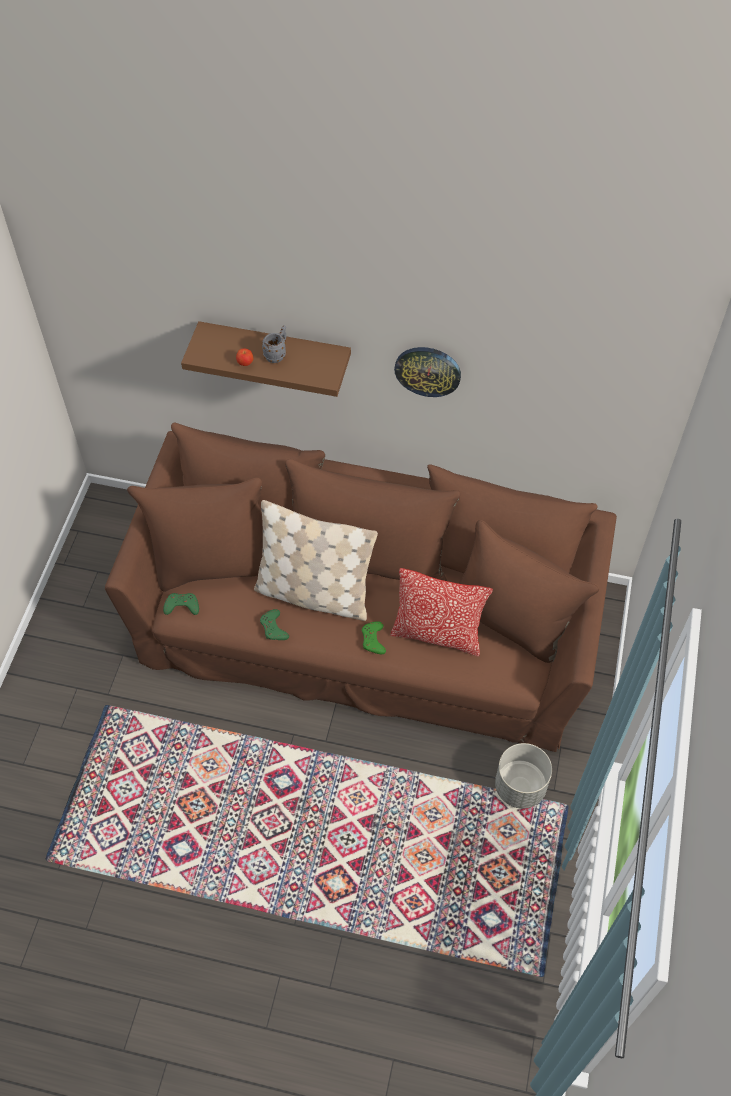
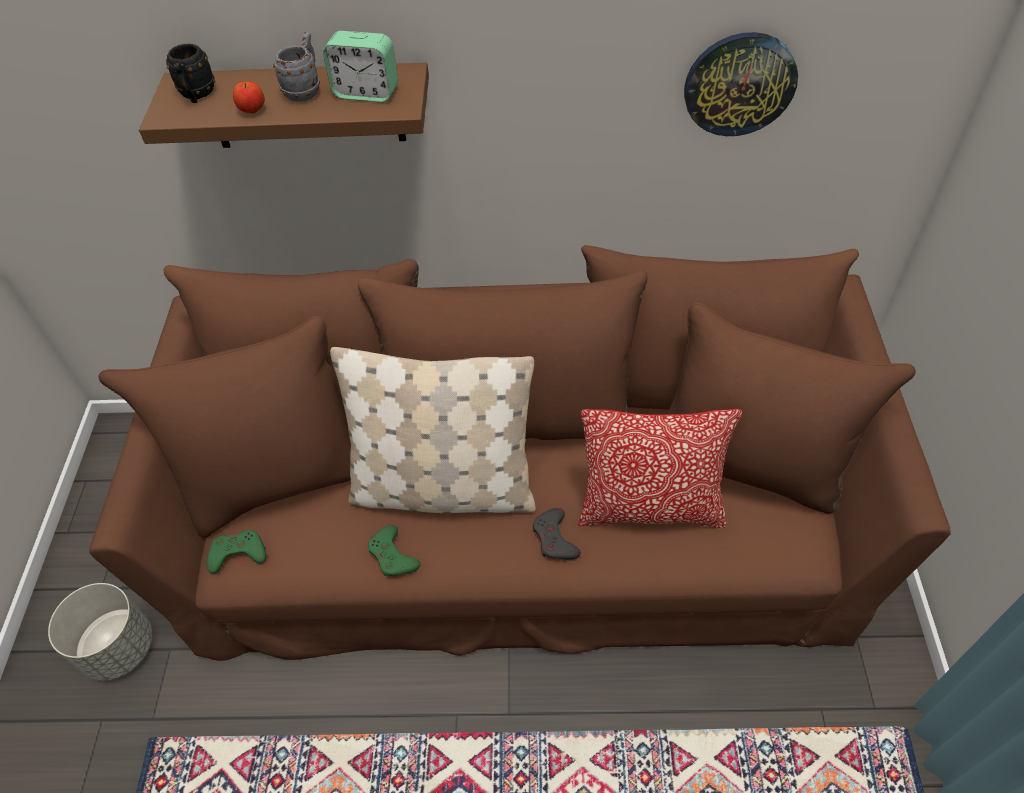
camera: 10 degrees left, 5 degrees down
green game controller [362,621,386,654] -> grey game controller [533,508,581,560]
wall clock [394,347,461,397] -> wall clock moved to [684,32,798,136]
grey planter [495,743,552,809] -> grey planter moved to [48,583,152,681]
none -> black mug [166,44,215,103]
none -> alarm clock [323,31,398,102]

